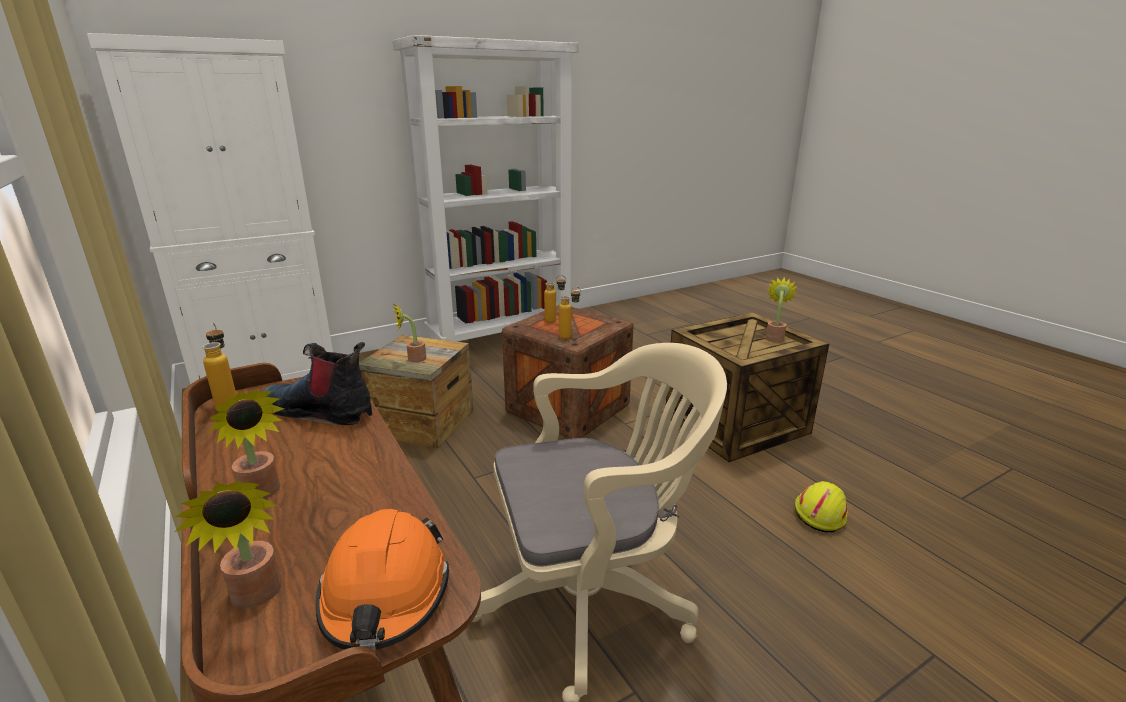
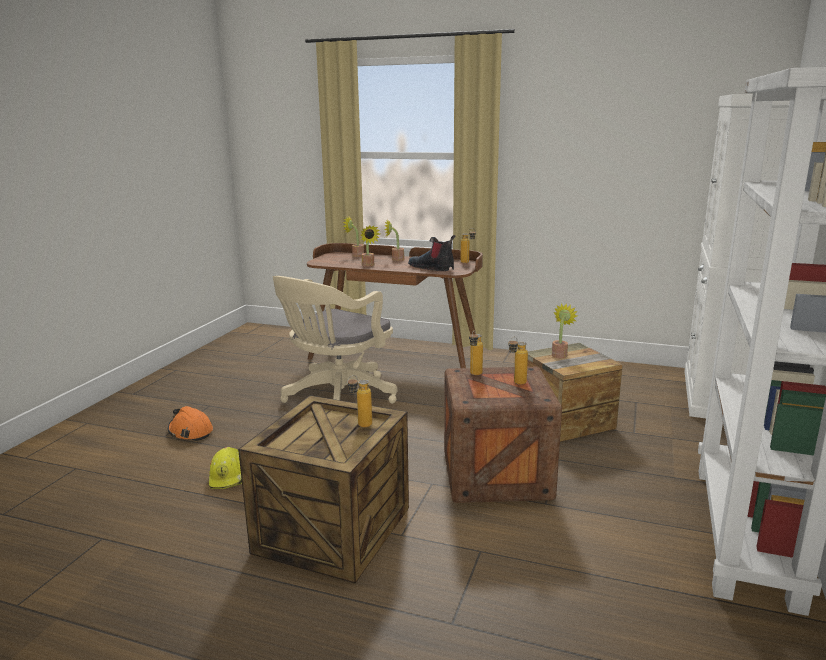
camera: 140 degrees right, 5 degrees down
boot [264,342,372,425] -> boot turned 120 degrees counterclockwise [408,235,455,271]
orange hard hat [316,509,449,650] -> orange hard hat moved to [168,406,213,441]
potted plant [766,277,798,342] -> potted plant moved to [360,225,380,267]
none -> bottle [347,375,372,427]

